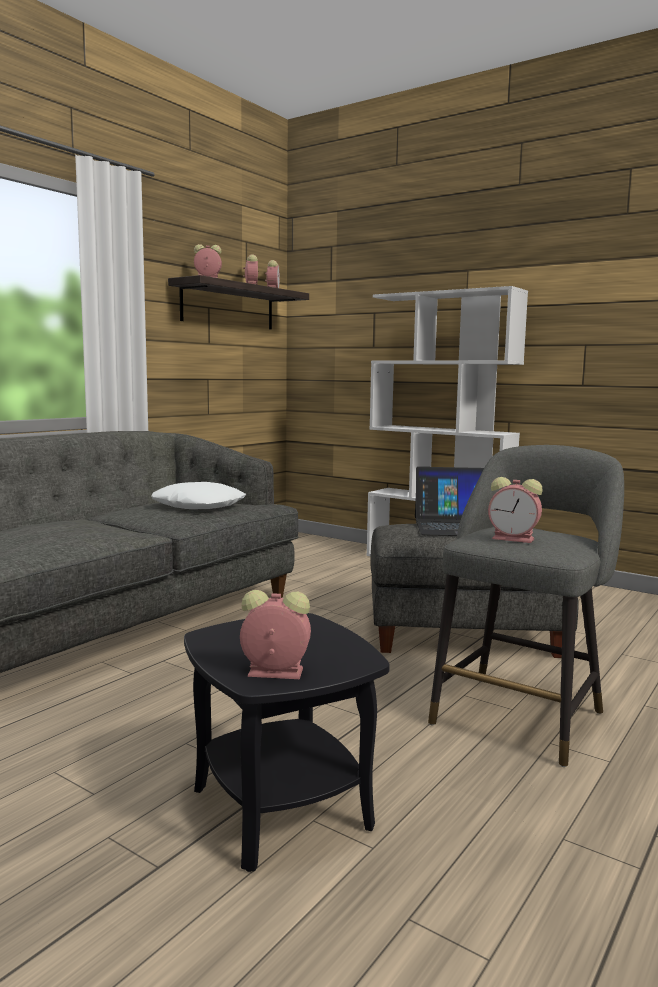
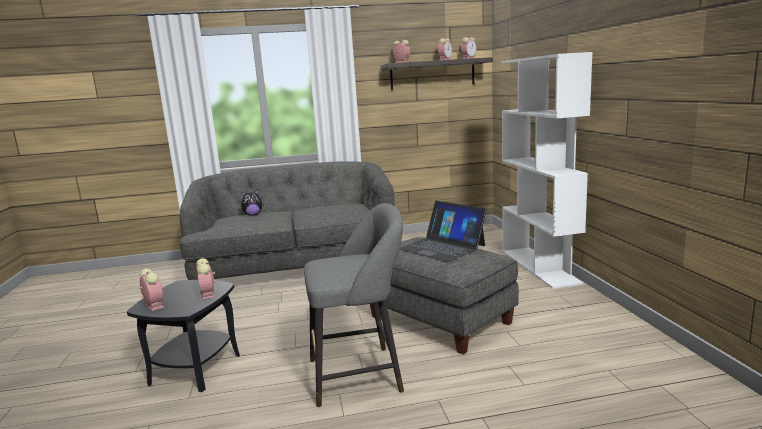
camera: 45 degrees right, 5 degrees up
white pillow [151,482,246,509] -> none
alarm clock [488,477,543,543] -> alarm clock moved to [196,258,216,300]
none -> plush toy [241,189,263,216]

